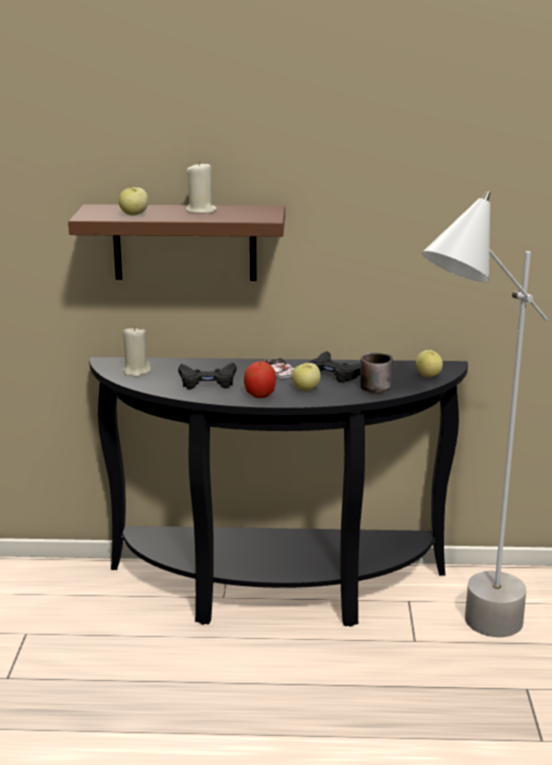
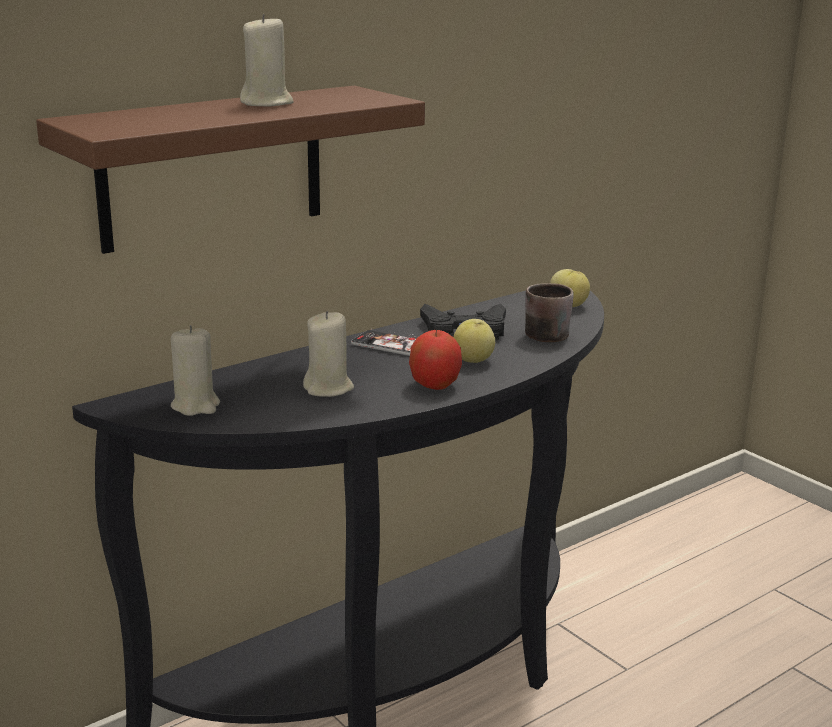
camera: 40 degrees left, 0 degrees up
apple [119,187,148,215] -> none
black game controller [178,363,237,390] -> beige candle [303,311,354,397]
grey floor lamp [422,191,547,637] -> none

